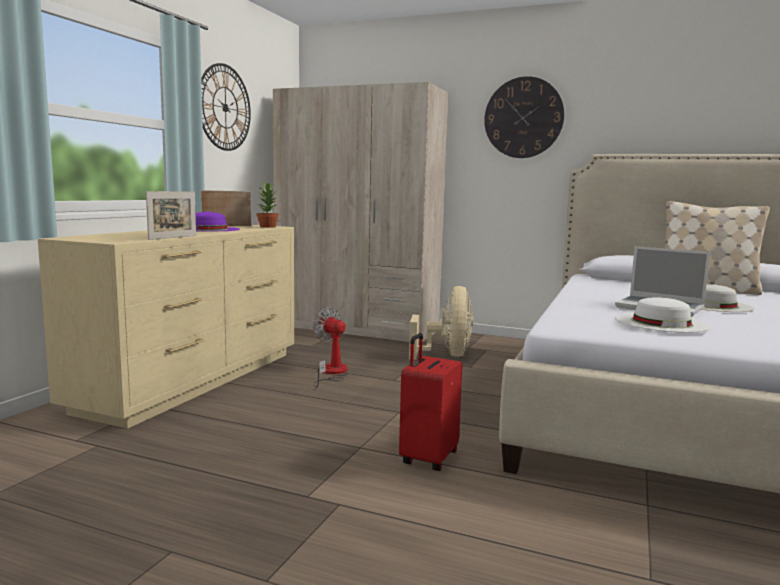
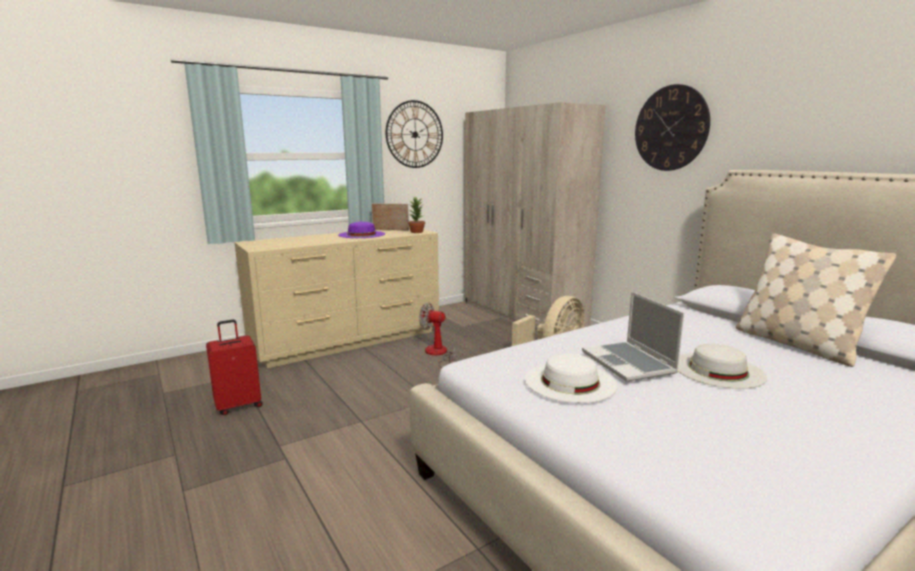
camera: 35 degrees right, 5 degrees up
picture frame [146,191,196,240] -> none
fan [313,307,348,388] -> fan turned 60 degrees counterclockwise [419,302,455,368]
red suitcase [399,333,463,471] -> red suitcase moved to [206,320,263,415]

